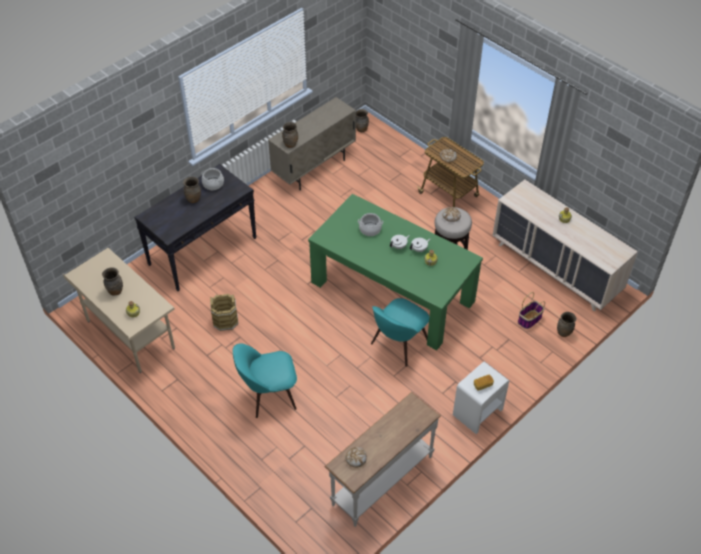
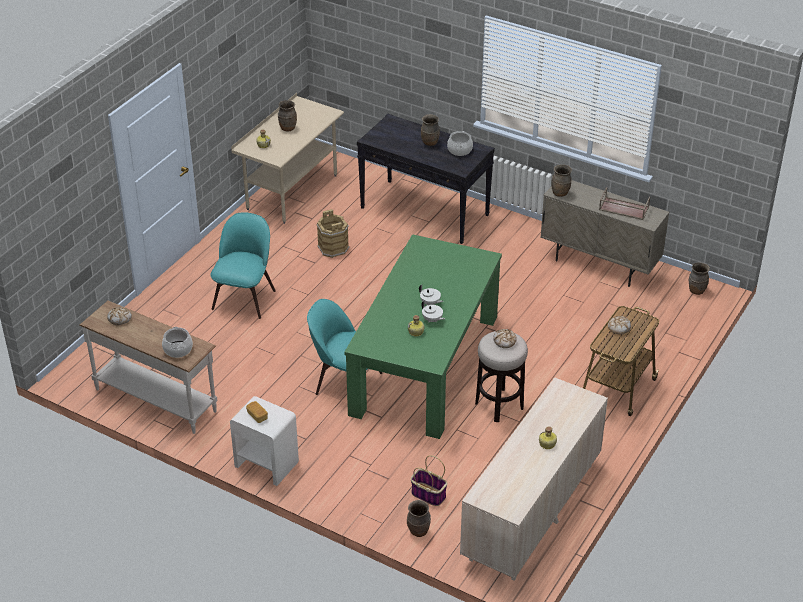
camera: 75 degrees right, 10 degrees down
turquoise chair [233,343,297,418] -> turquoise chair turned 45 degrees clockwise [210,212,276,319]
cooking pot [358,213,383,236] -> cooking pot moved to [162,327,193,358]
none -> brown tray [599,187,650,220]

